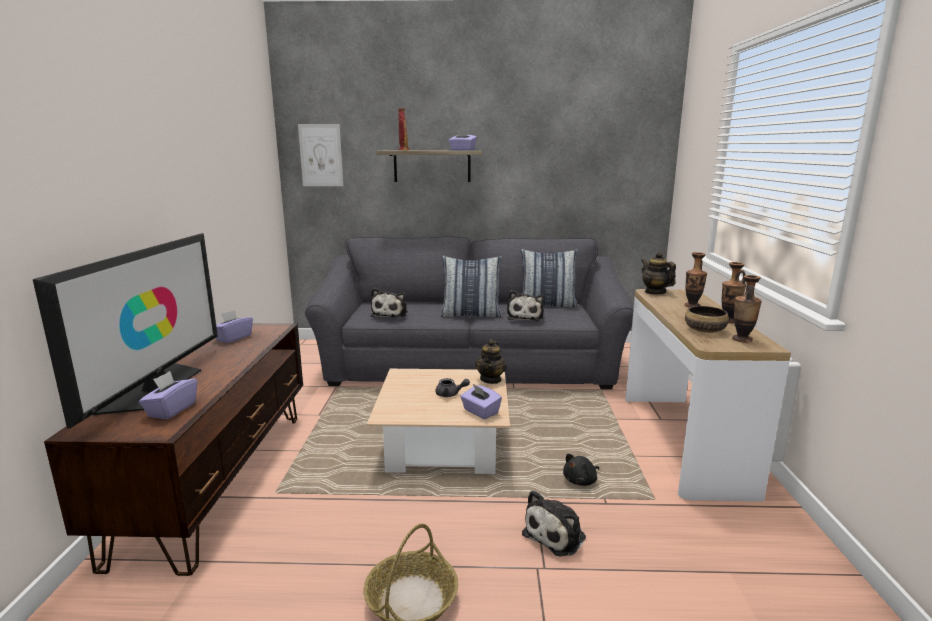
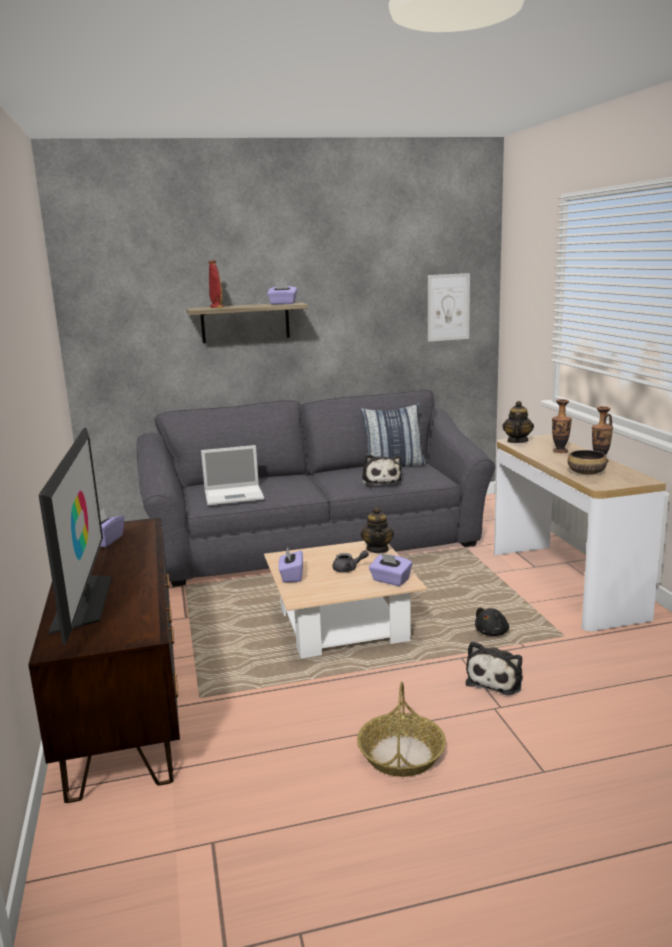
camera: 15 degrees left, 0 degrees up
purple tissue box [139,371,197,419] -> purple tissue box moved to [279,547,303,582]
picture [298,124,343,186] -> picture moved to [428,273,470,342]
plush toy [371,288,408,318] -> laptop [201,445,264,506]
pillow [441,256,502,318] -> none
teapot [641,252,676,295] -> teapot turned 60 degrees clockwise [502,401,534,443]
vase [732,275,762,343] -> none

